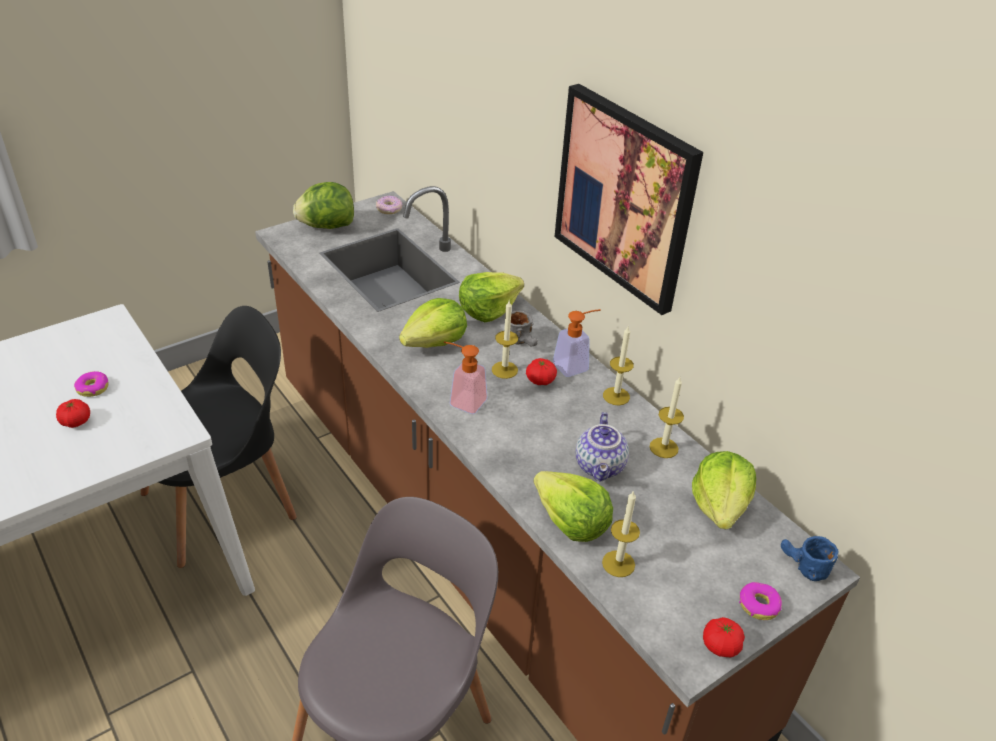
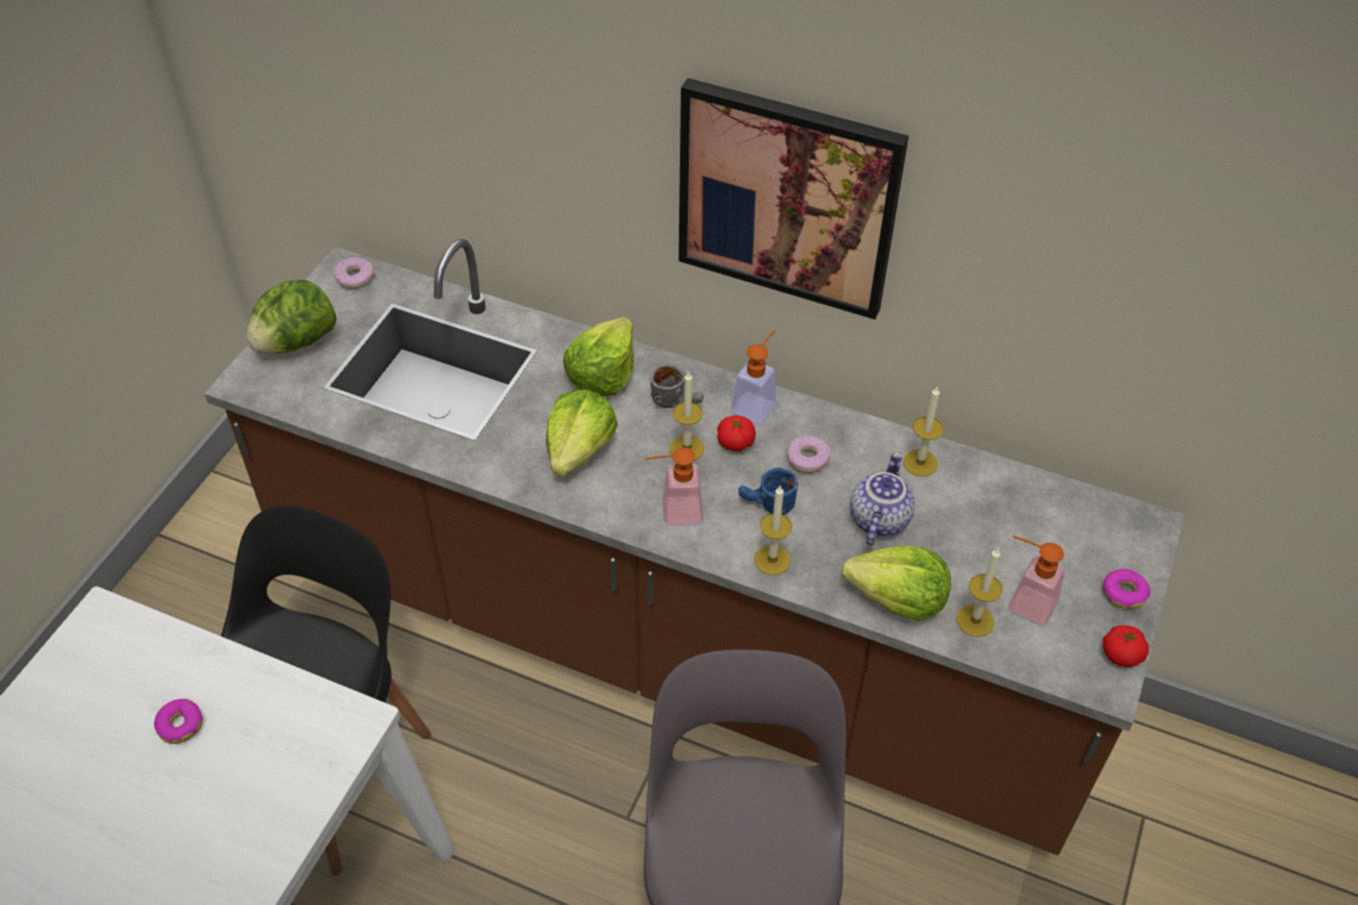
camera: 30 degrees left, 10 degrees up
tomato [56,399,90,428] -> none
teapot [576,412,629,482] -> teapot turned 135 degrees counterclockwise [850,452,915,545]
candle [603,327,634,405] -> candle moved to [754,486,792,575]
lettuce [692,451,756,530] -> none
blue mug [781,536,839,581] -> blue mug moved to [738,467,798,515]
none -> donut [787,436,831,473]
none -> soap dispenser [1008,535,1065,626]

